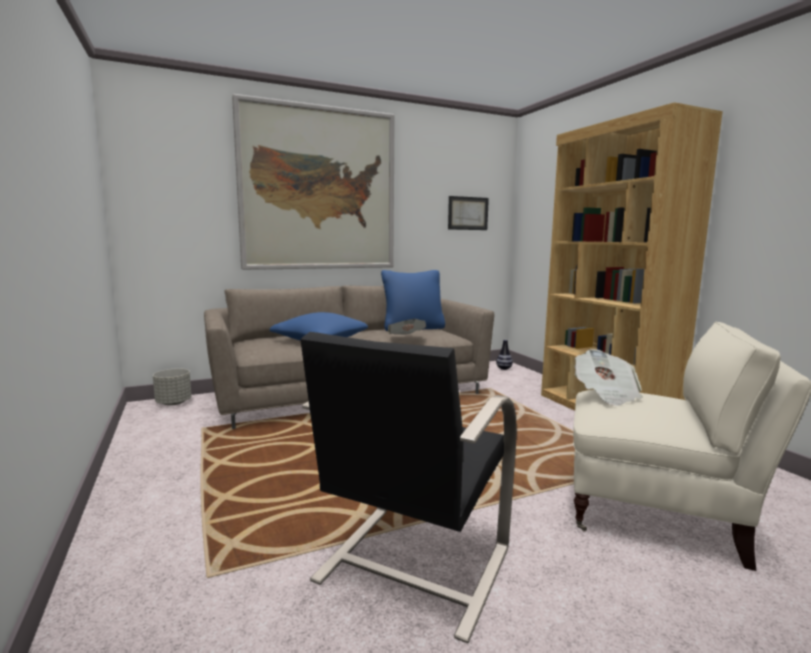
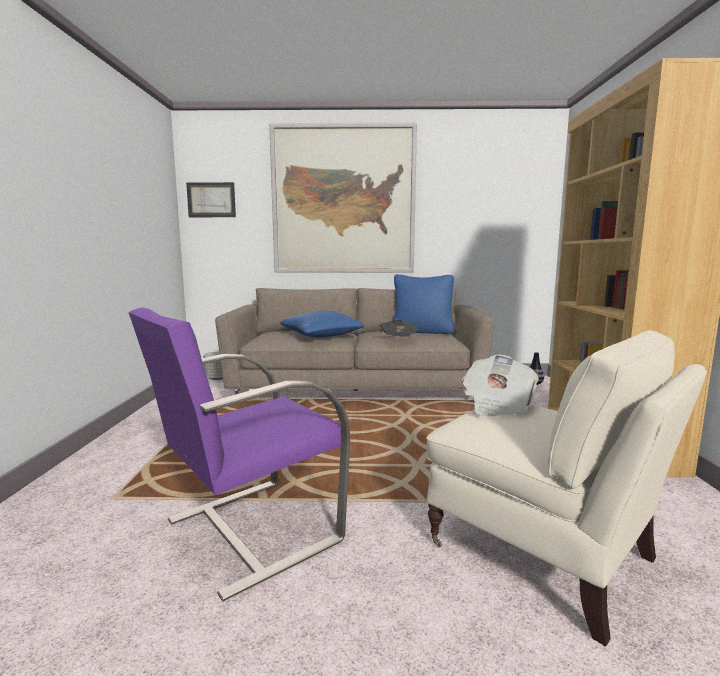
camera: 25 degrees right, 0 degrees up
black armchair [300,332,517,643] -> purple armchair [128,307,350,601]
picture [448,196,489,230] -> picture moved to [186,182,236,217]

